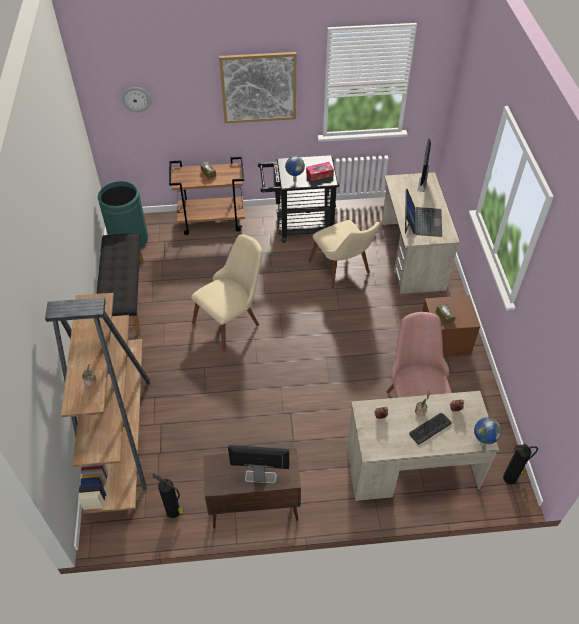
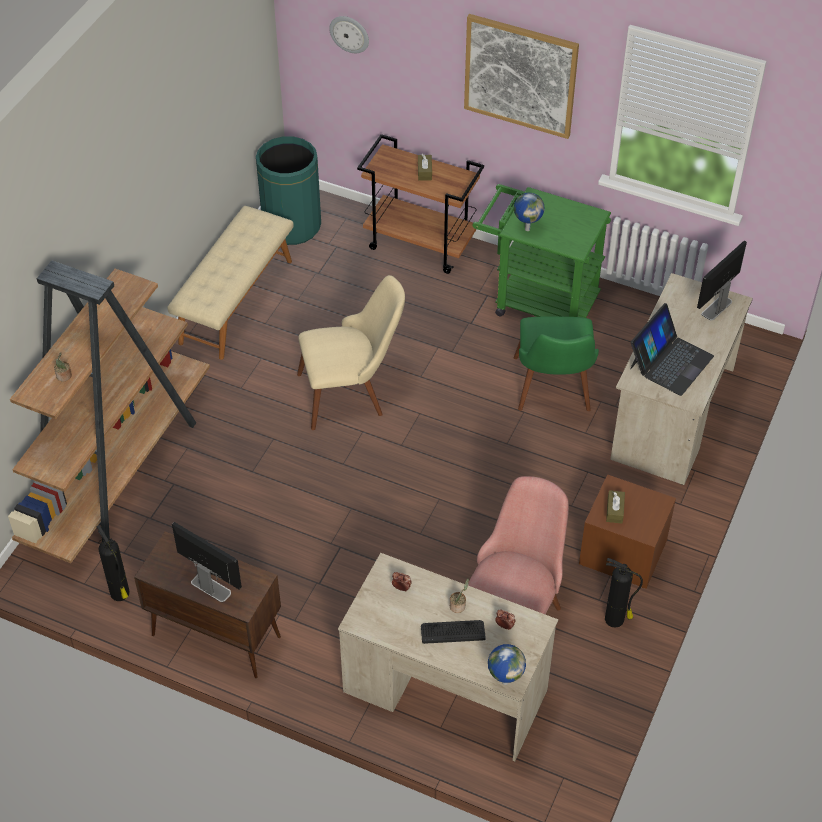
camera: 30 degrees right, 0 degrees up
black bench [96,233,144,335] -> beige bench [167,206,294,360]
black cart [258,155,339,243] -> green cart [473,184,611,318]
tissue box [306,162,334,181] -> none
beige chair [308,220,380,289] -> green chair [514,317,599,411]
fire extinguisher [503,444,538,484] -> fire extinguisher moved to [605,558,643,628]

